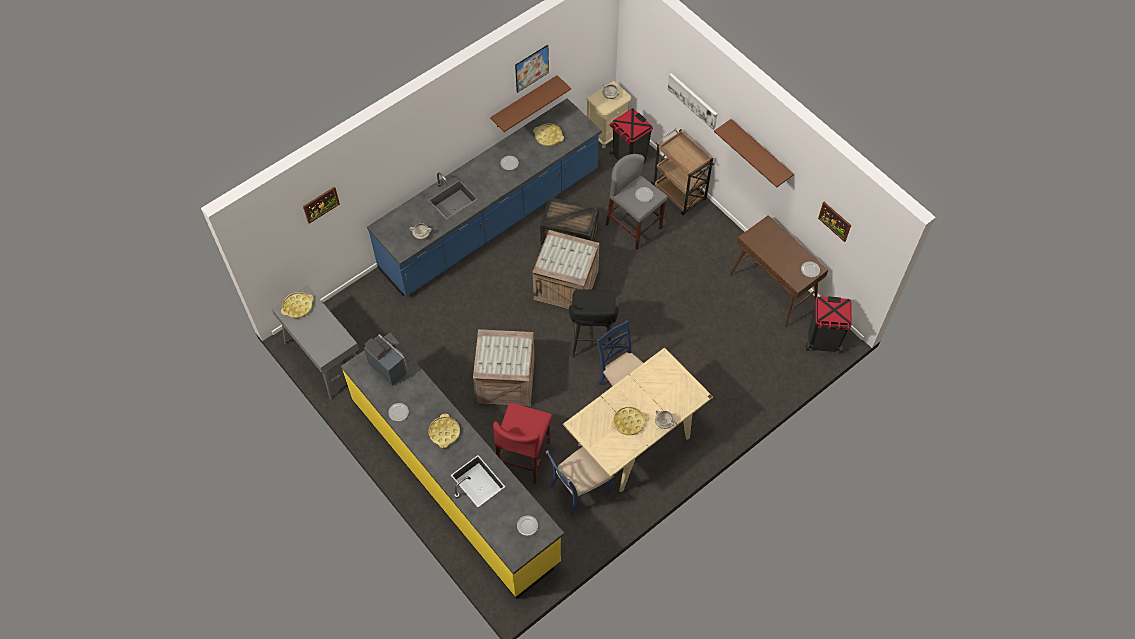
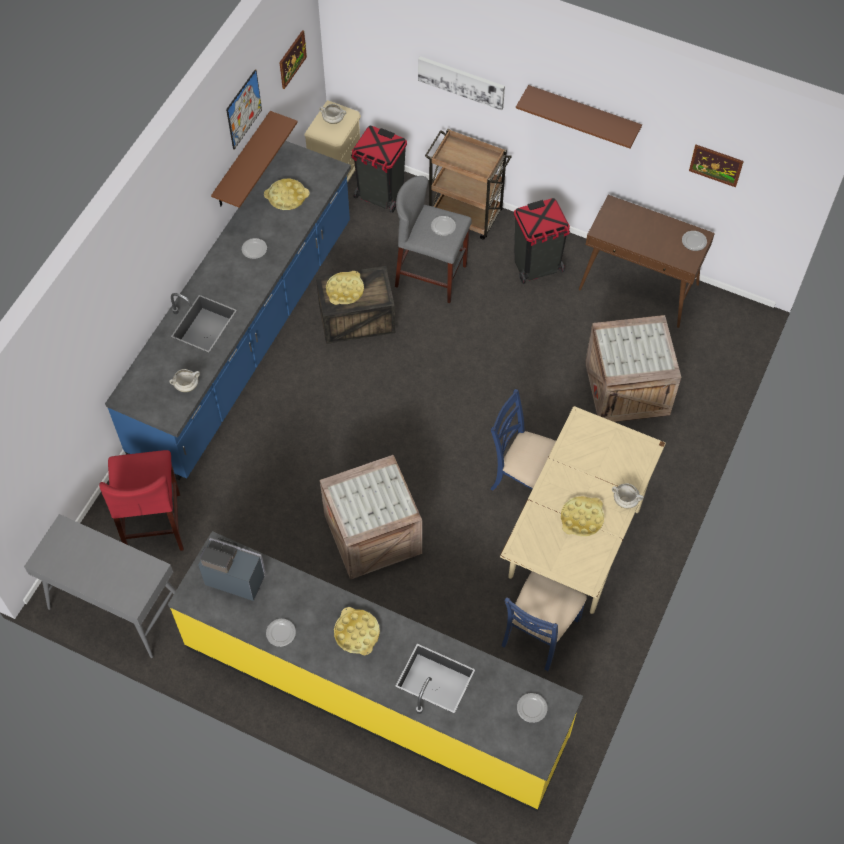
camera: 25 degrees left, 0 degrees up
yellow tray [281,292,314,318] -> yellow tray moved to [326,271,364,305]
picture [303,187,340,224] -> picture moved to [279,30,307,89]
red stool [493,403,552,484] -> red stool moved to [99,450,184,551]
crate [532,230,599,309] -> crate moved to [585,315,681,422]
black stool [569,289,619,358] -> none
black trash can [806,296,852,354] -> black trash can moved to [514,198,570,284]

